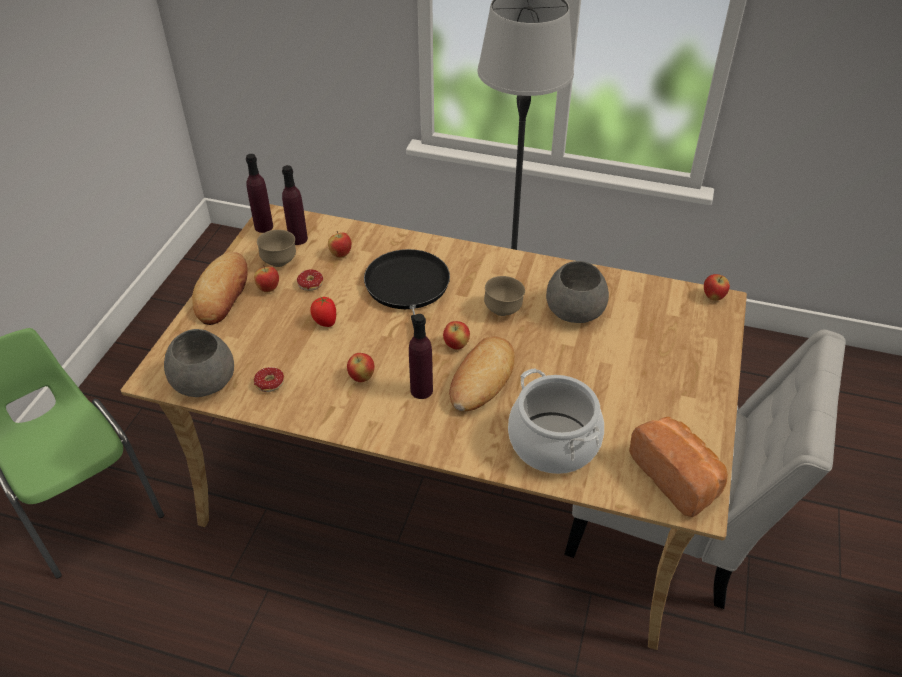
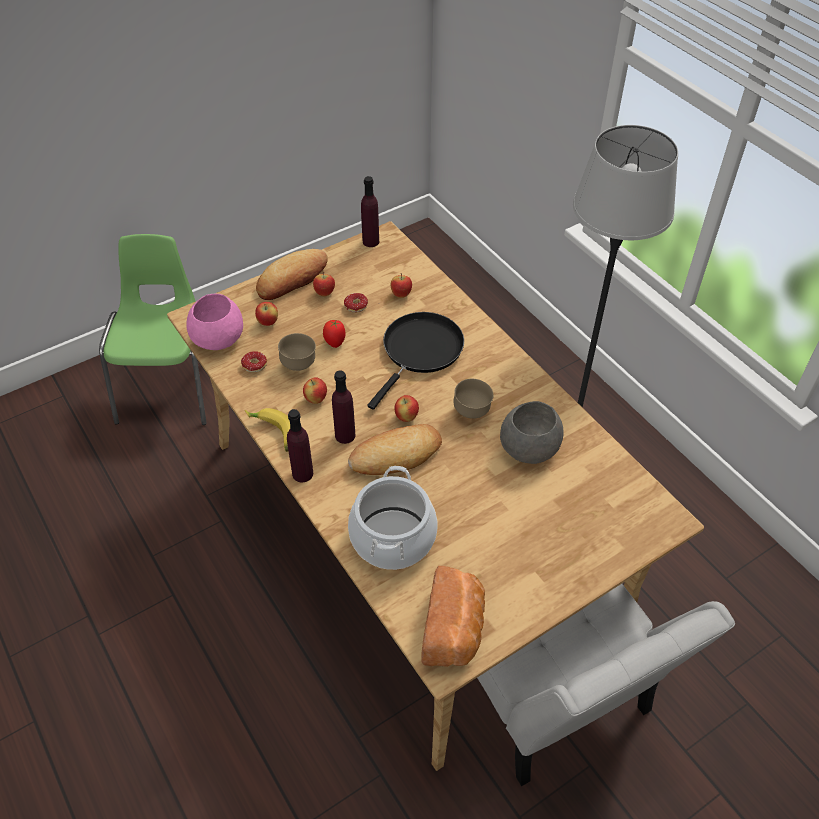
camera: 40 degrees right, 5 degrees up
grey bowl [164,329,234,397] -> pink bowl [186,294,243,350]
brown bowl [257,230,296,267] -> brown bowl moved to [278,333,316,371]
purple bottle [282,165,308,245] -> purple bottle moved to [287,409,313,482]
apple [704,274,730,301] -> apple moved to [255,302,278,326]
none -> banana [245,408,290,452]

